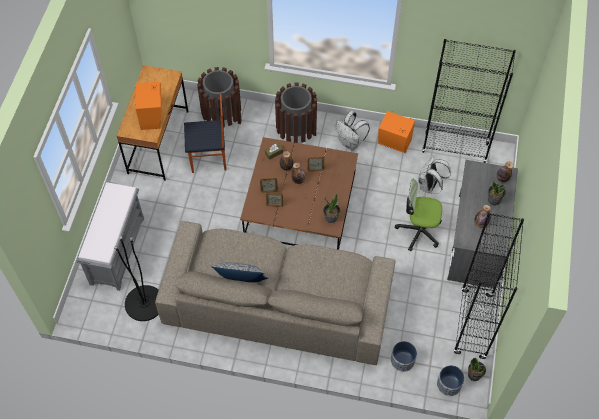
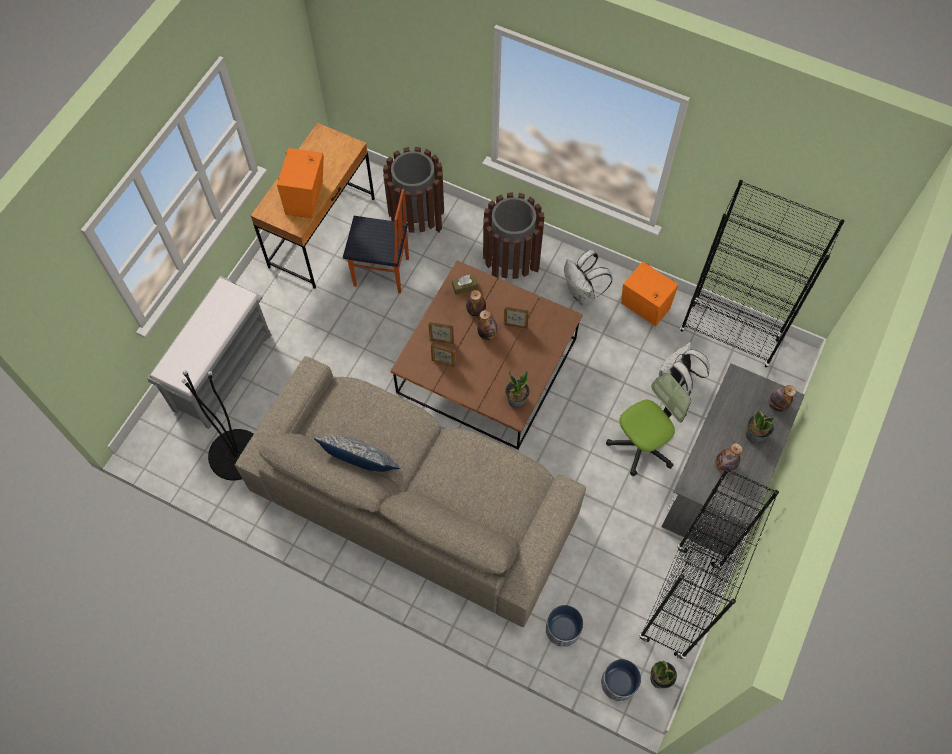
camera: 15 degrees right, 5 degrees up
office chair [395,179,442,251] -> office chair turned 120 degrees clockwise [606,373,691,476]

